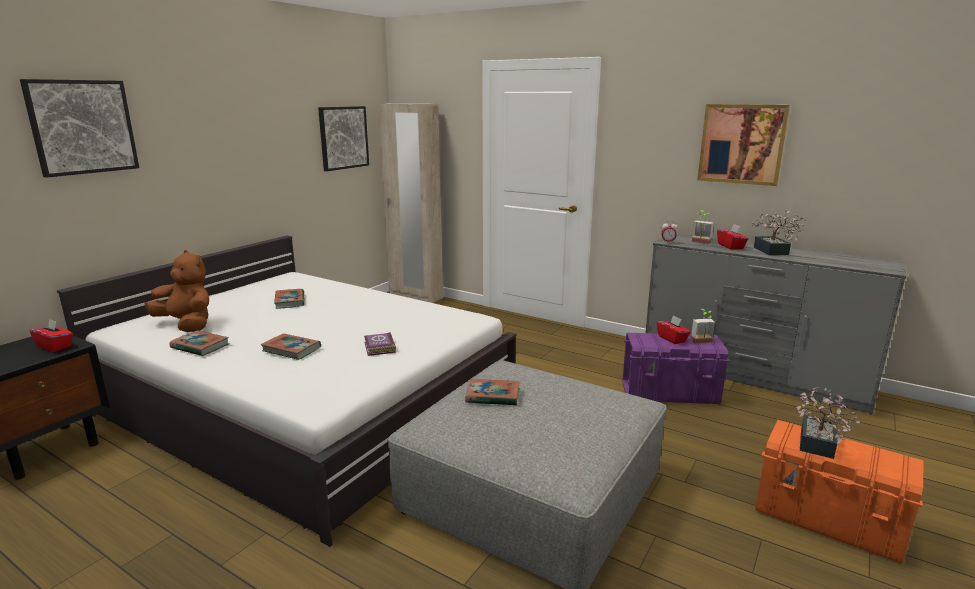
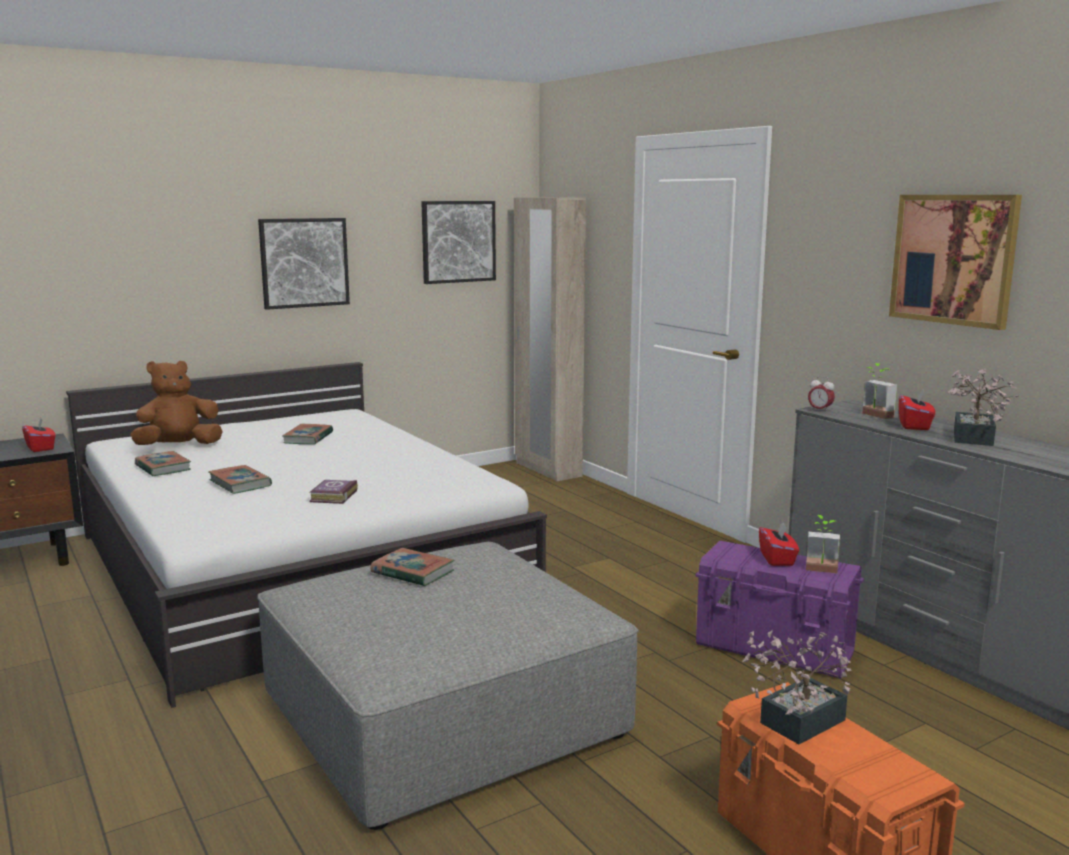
camera: 25 degrees right, 5 degrees down
picture [20,79,139,178] -> picture moved to [258,218,350,310]
brown plush toy [145,250,209,332] -> brown plush toy turned 90 degrees counterclockwise [130,361,223,445]

